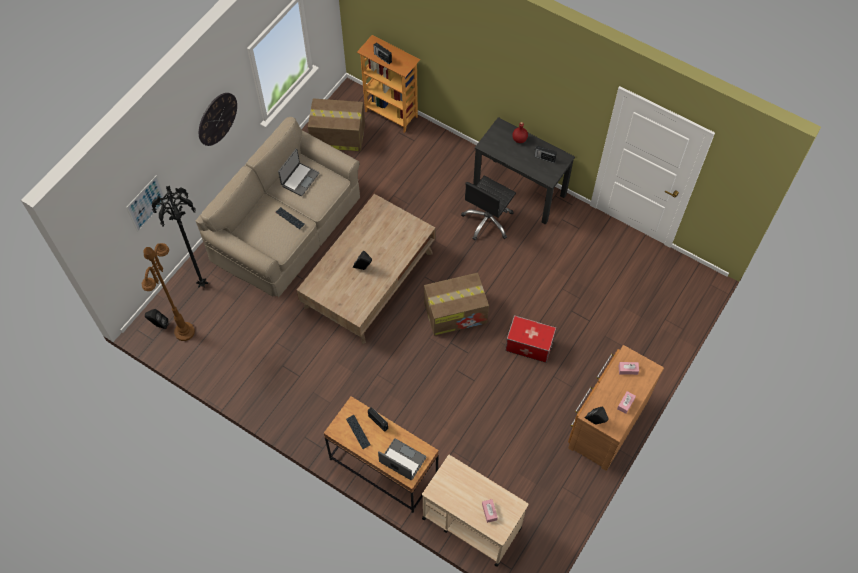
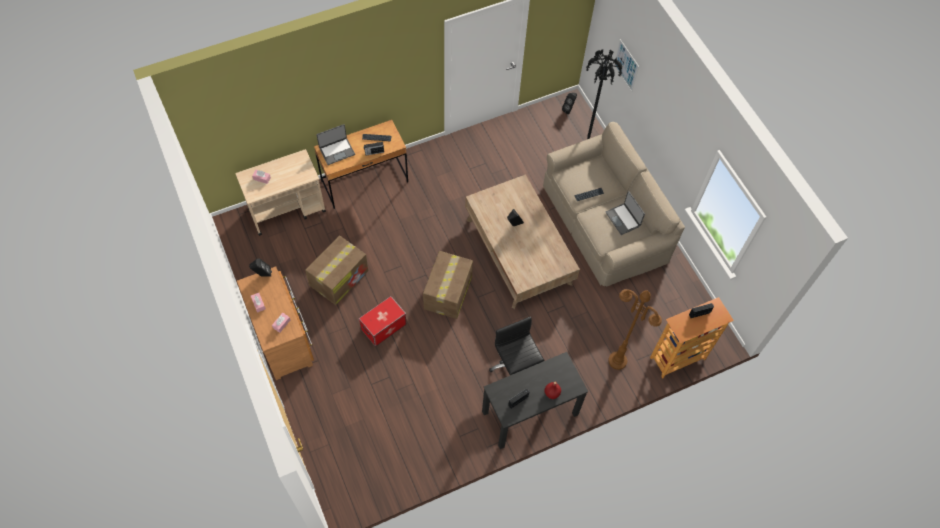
camera: 120 degrees right, 0 degrees up
brown floor lamp [142,243,195,341] -> brown floor lamp moved to [608,289,662,370]
wall clock [199,93,237,146] -> none
cardboard box [308,98,365,152] -> cardboard box moved to [305,235,368,305]

